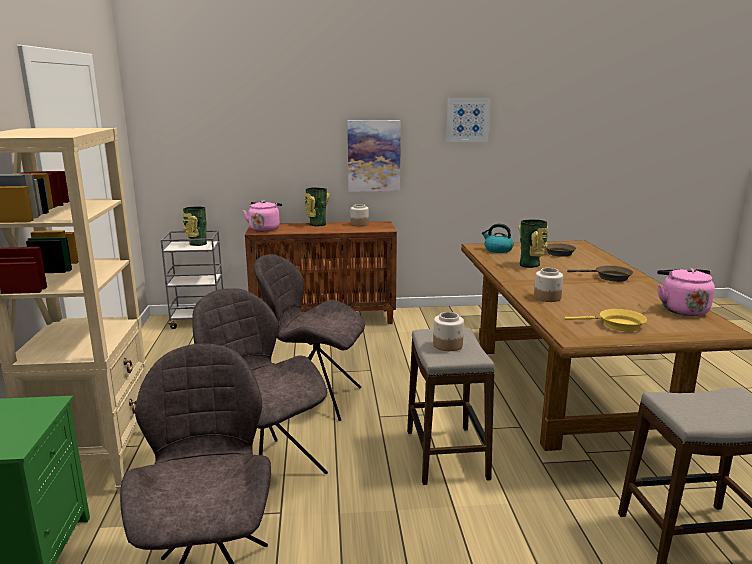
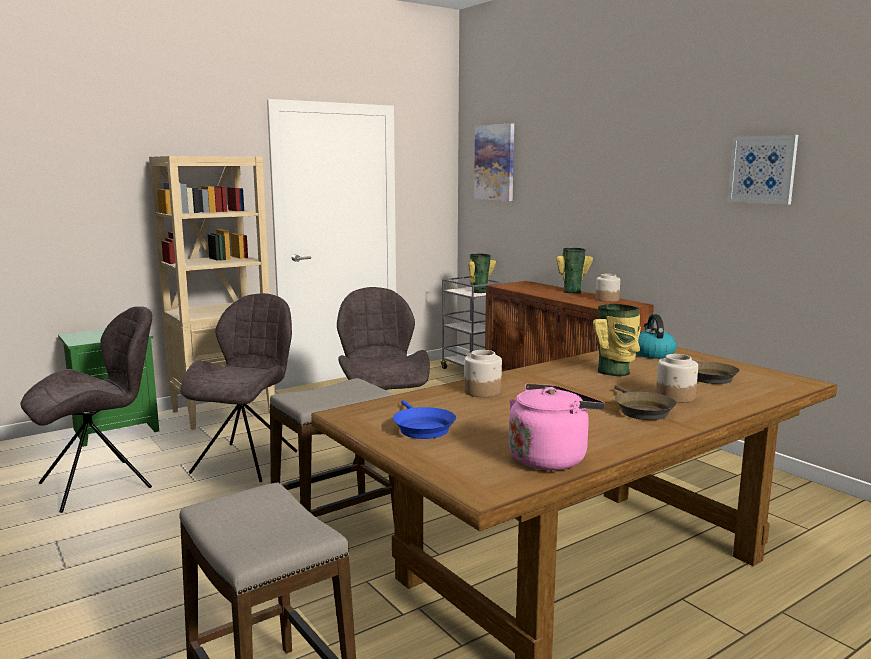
camera: 60 degrees right, 5 degrees down
pink kettle [243,200,282,232] -> none
picture [347,120,401,192] -> picture moved to [474,123,514,201]
jar [433,312,464,351] -> jar moved to [656,354,698,403]
yellow frying pan [565,309,647,331] -> blue frying pan [393,400,456,439]

